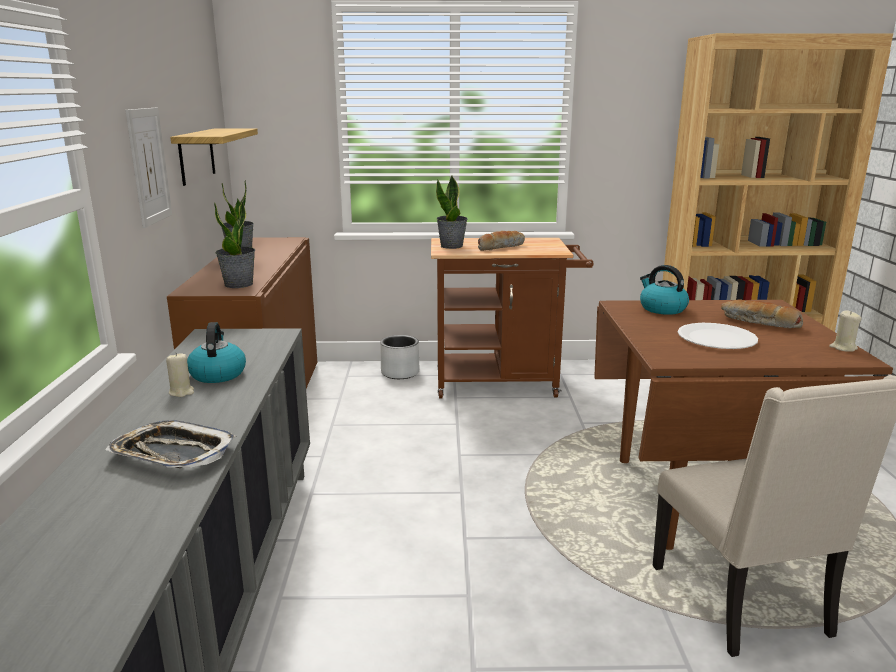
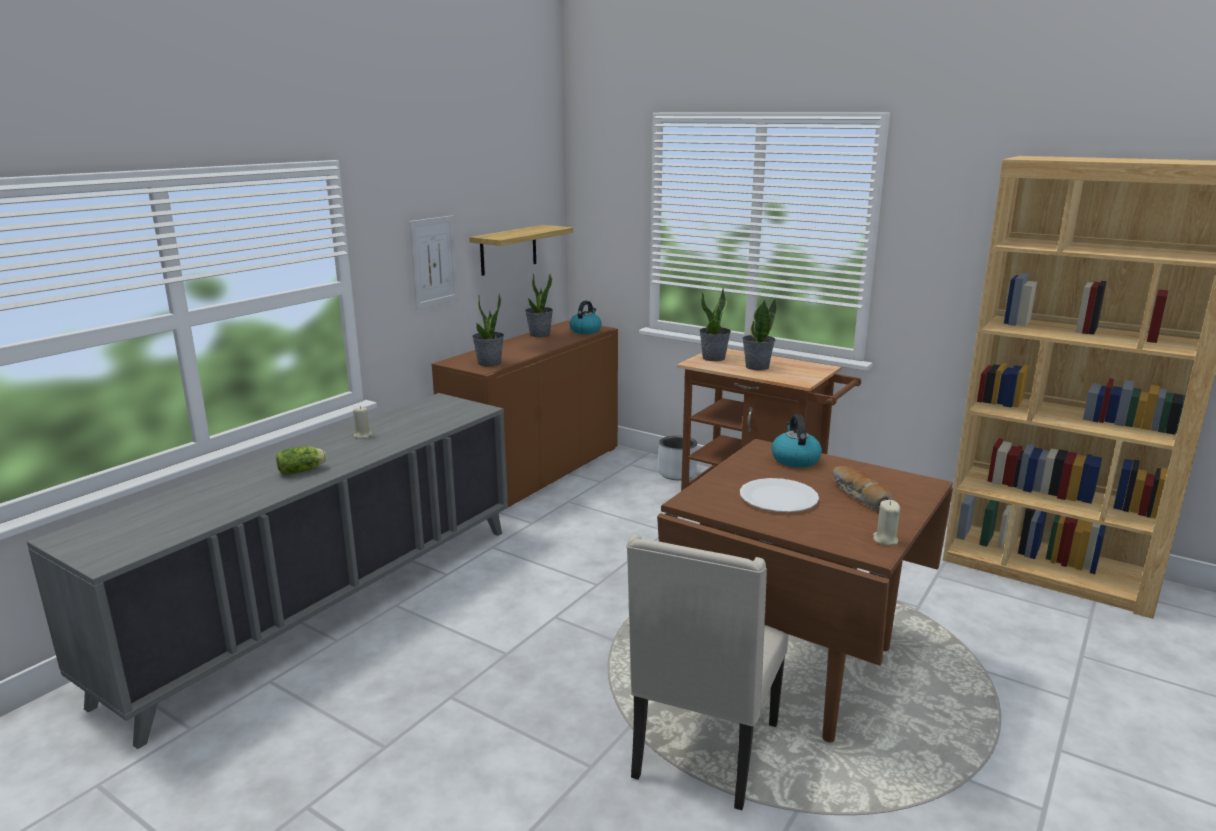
camera: 35 degrees right, 0 degrees up
tray [105,420,236,468] -> lettuce [276,446,326,475]
kettle [187,322,246,383] -> kettle moved to [569,301,602,334]
bread [478,231,525,251] -> potted plant [742,298,777,371]

